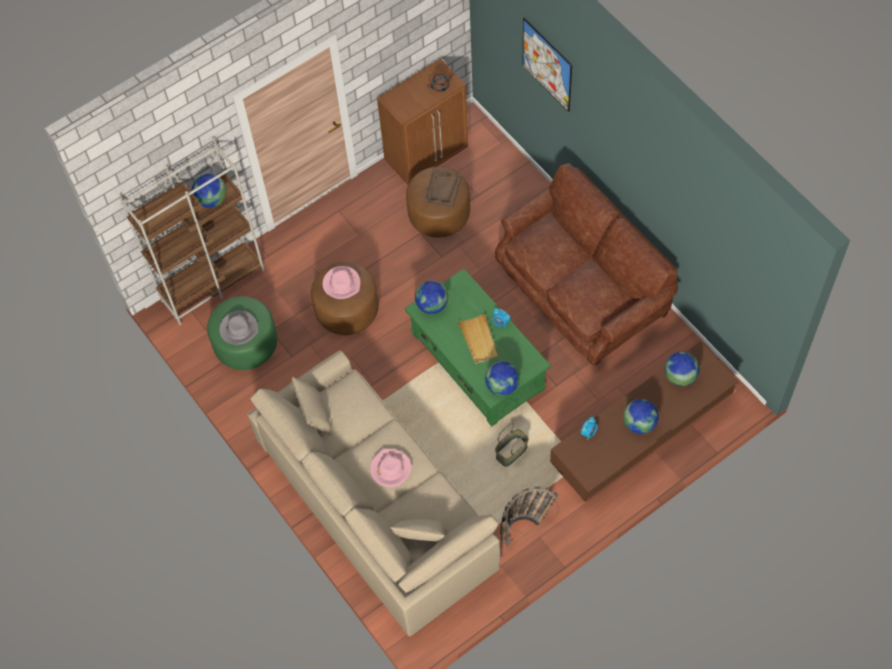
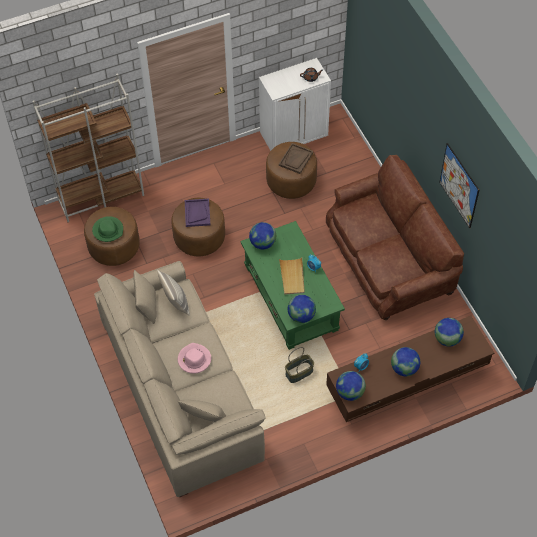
camera: 10 degrees right, 5 degrees down
globe [192,173,226,208] -> globe moved to [336,371,366,401]
green ottoman [207,296,277,370] -> brown ottoman [84,207,140,266]
grey hat [219,311,258,345] -> green hat [92,216,123,242]
pink hat [323,266,360,299] -> purple tray [185,198,211,227]
brown cabinet [377,58,468,185] -> white cabinet [259,58,331,151]
basket [500,486,559,546] -> none
picture [522,18,572,112] -> picture moved to [439,143,479,228]
none -> pillow [157,269,190,316]

